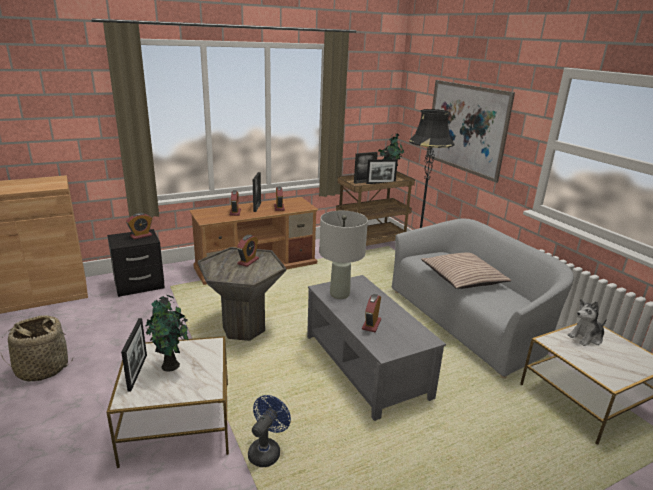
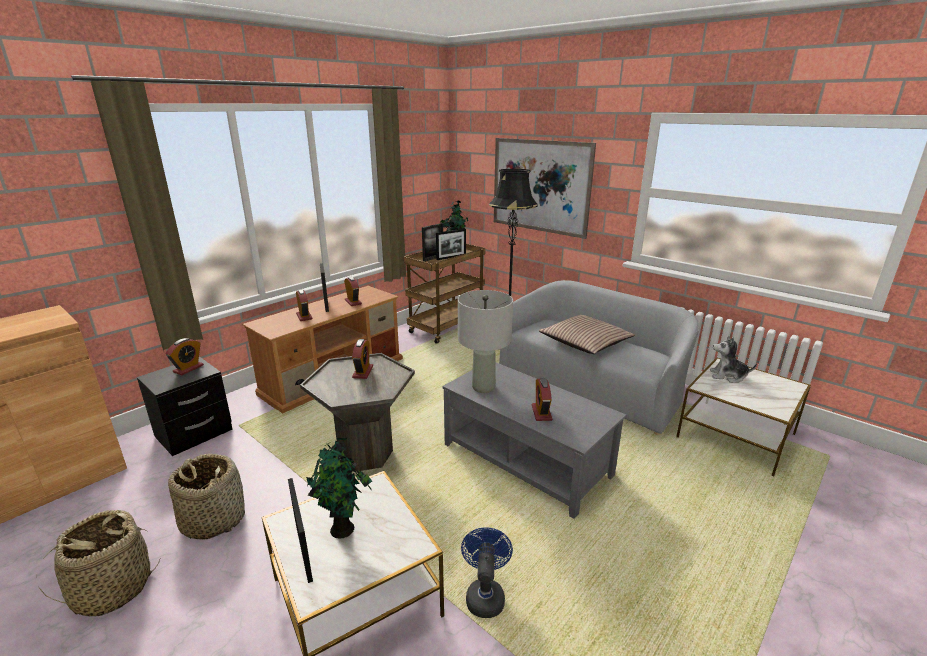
camera: 20 degrees left, 0 degrees up
plush toy [568,299,607,346] -> plush toy turned 60 degrees clockwise [710,336,757,383]
none -> basket [168,454,245,540]

